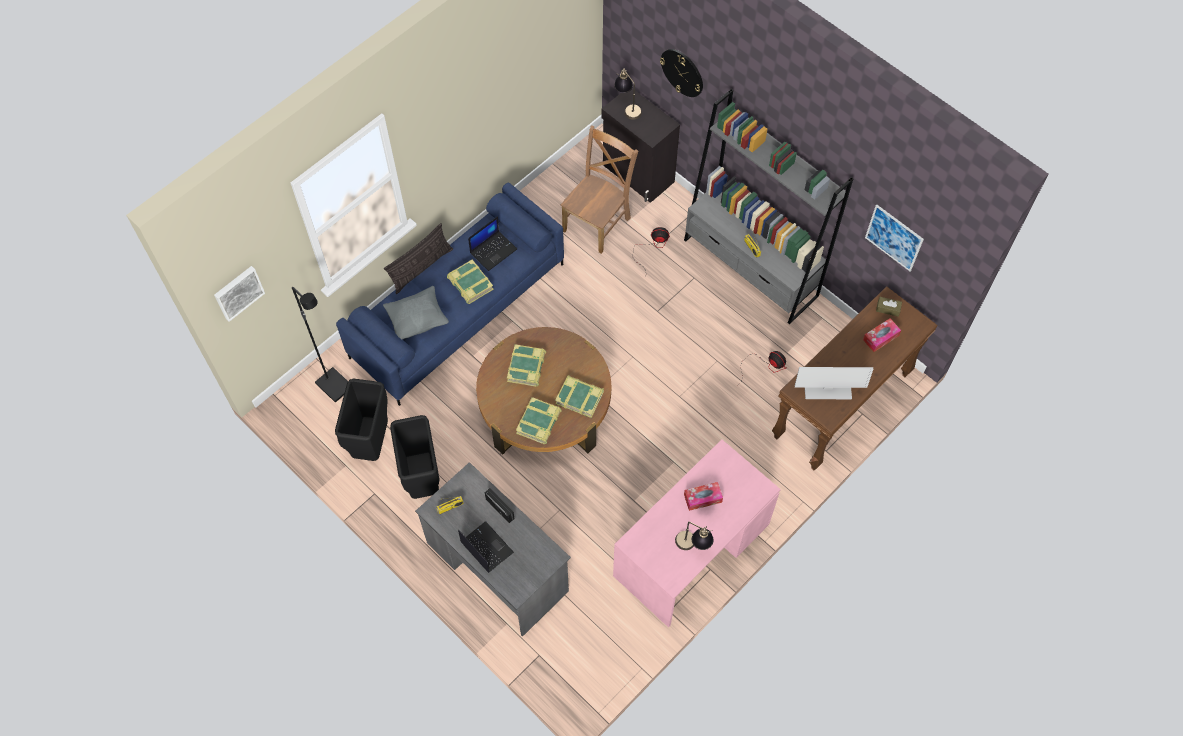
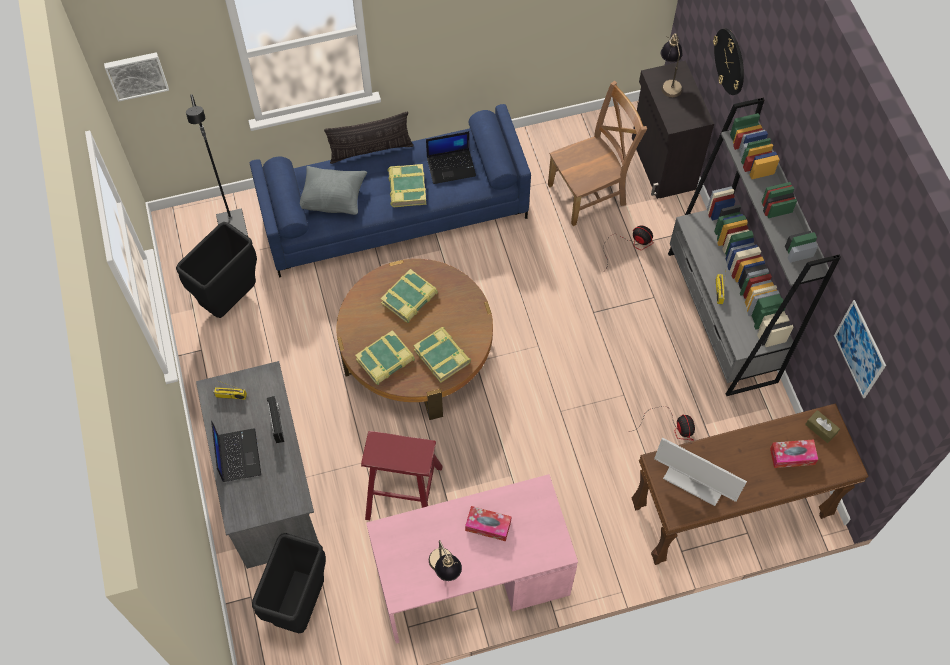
camera: 30 degrees right, 0 degrees up
black trash can [390,415,440,499] -> black trash can moved to [252,533,326,633]
none -> red stool [361,431,443,520]

